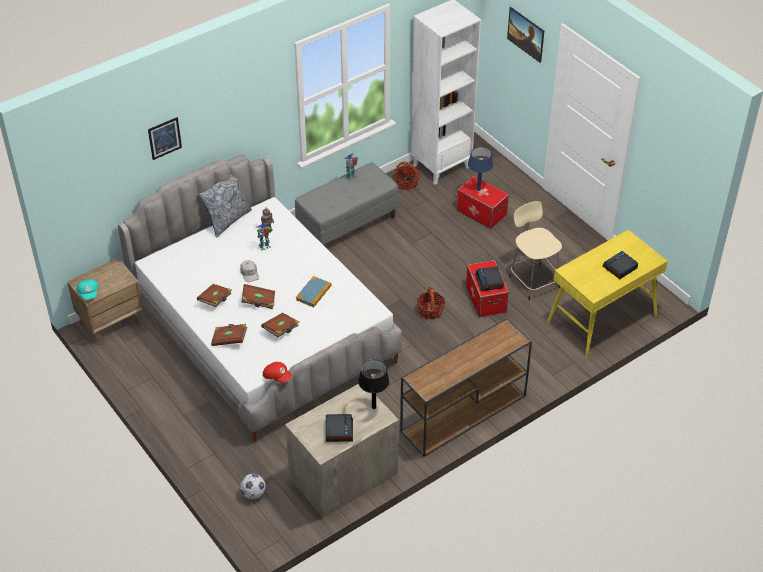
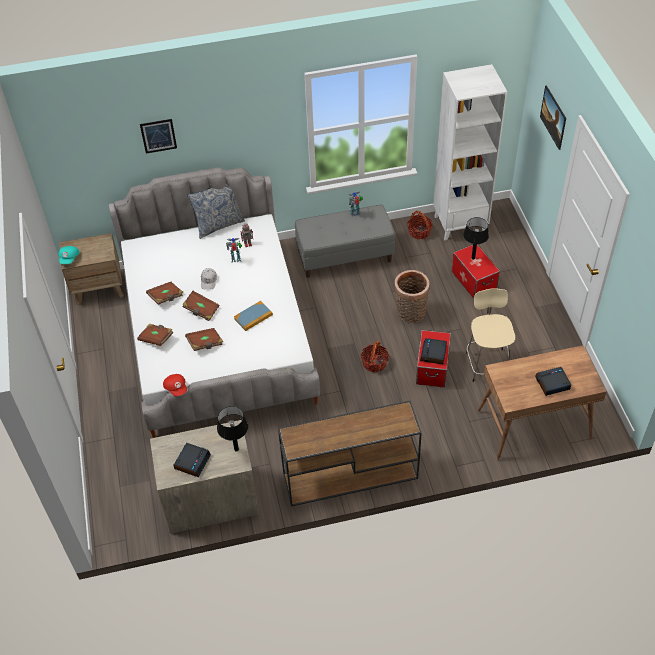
camera: 25 degrees right, 5 degrees up
football [240,474,265,499] -> none
blue table lamp [468,147,493,191] -> black table lamp [463,217,489,260]
yellow desk [546,230,668,358] -> brown desk [478,345,607,460]
none -> basket [394,270,430,323]

